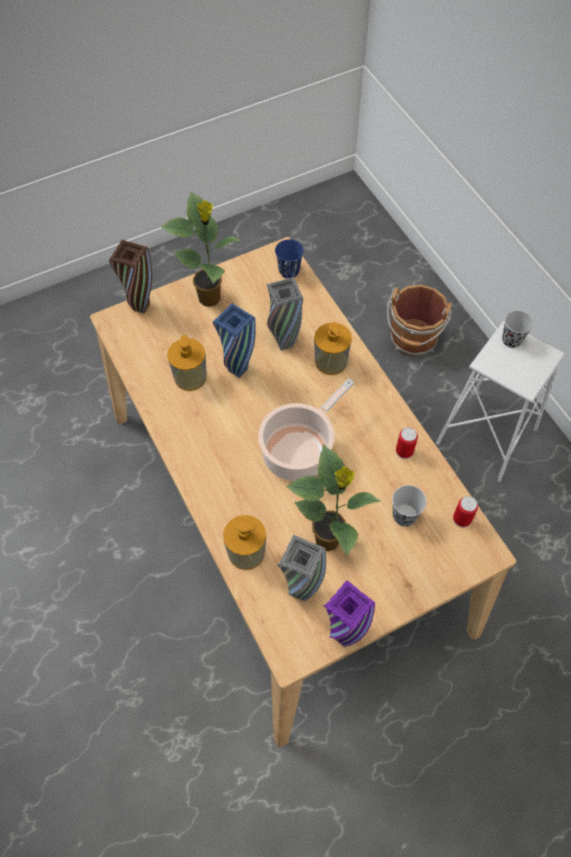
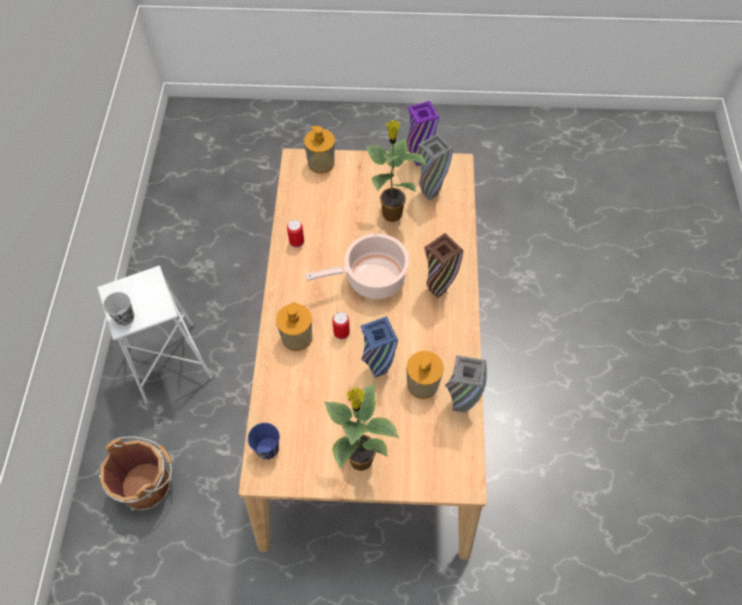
camera: 150 degrees left, 0 degrees up
brown vase [109,240,152,314] -> brown vase moved to [425,233,463,298]
soap dispenser [223,515,266,570] -> soap dispenser moved to [304,126,335,174]
grey vase [266,277,304,350] -> grey vase moved to [445,355,487,413]
black cup [392,485,427,527] -> none
can [453,496,478,528] -> can moved to [332,312,350,340]

